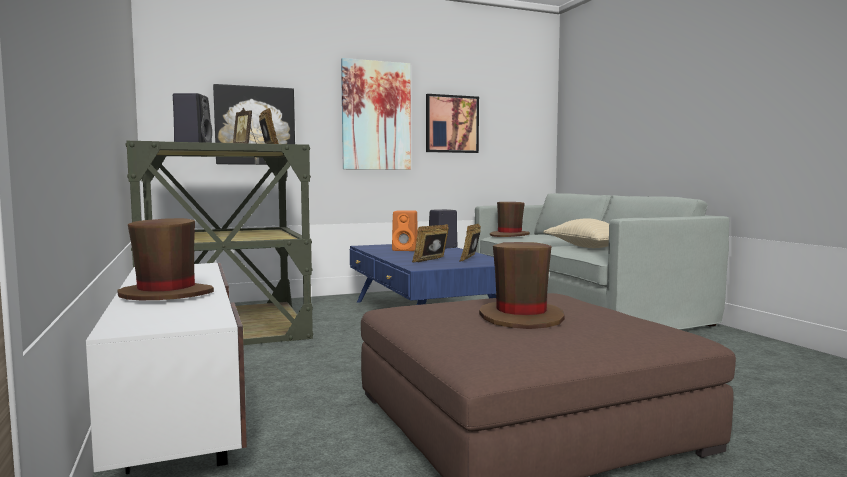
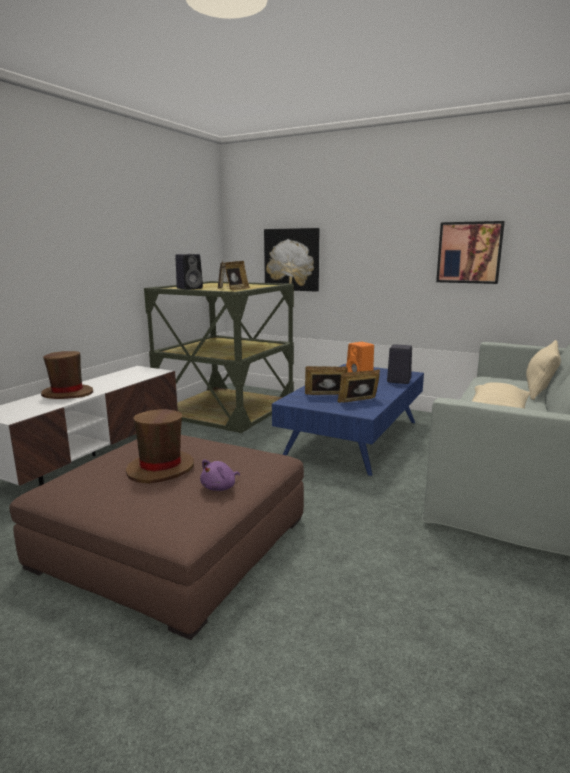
camera: 50 degrees right, 10 degrees up
picture [341,58,411,170] -> none
brown hat [490,202,530,237] -> none
none -> purple plush toy [200,460,240,491]
none -> beige pillow [526,340,561,400]

